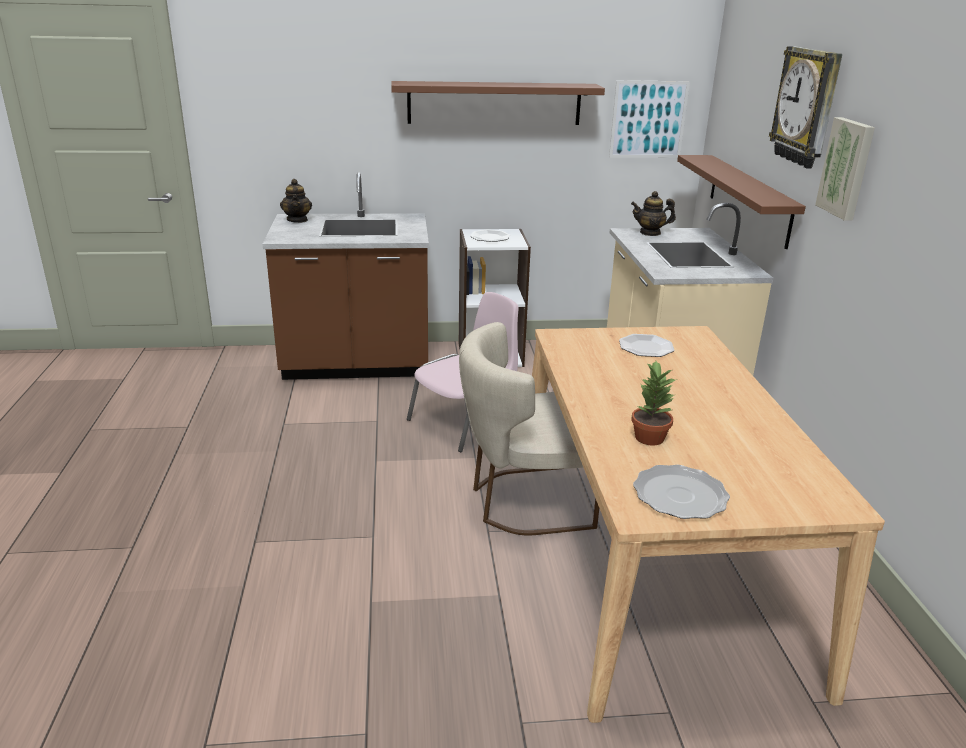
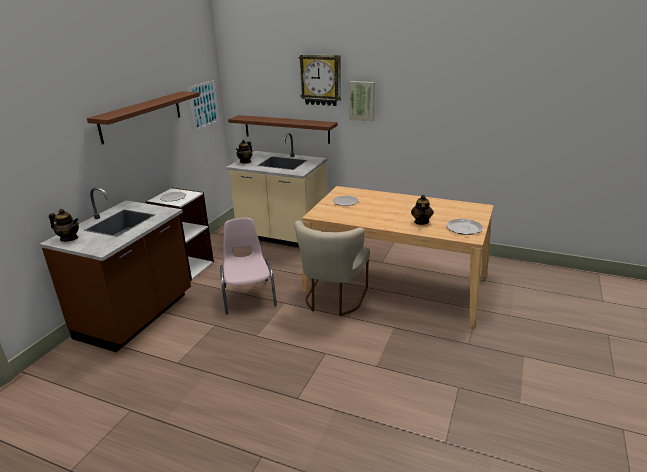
camera: 60 degrees left, 0 degrees up
potted plant [632,361,677,446] -> teapot [411,195,434,225]

